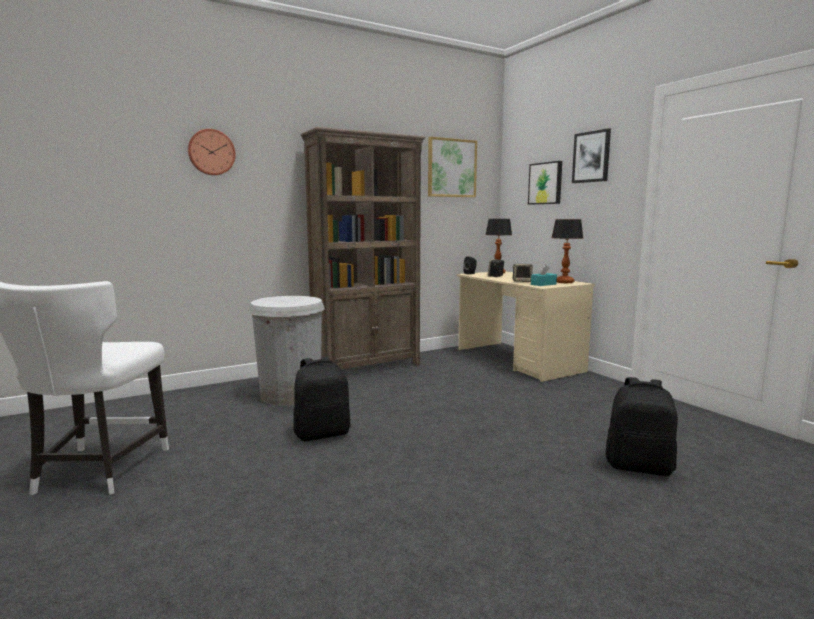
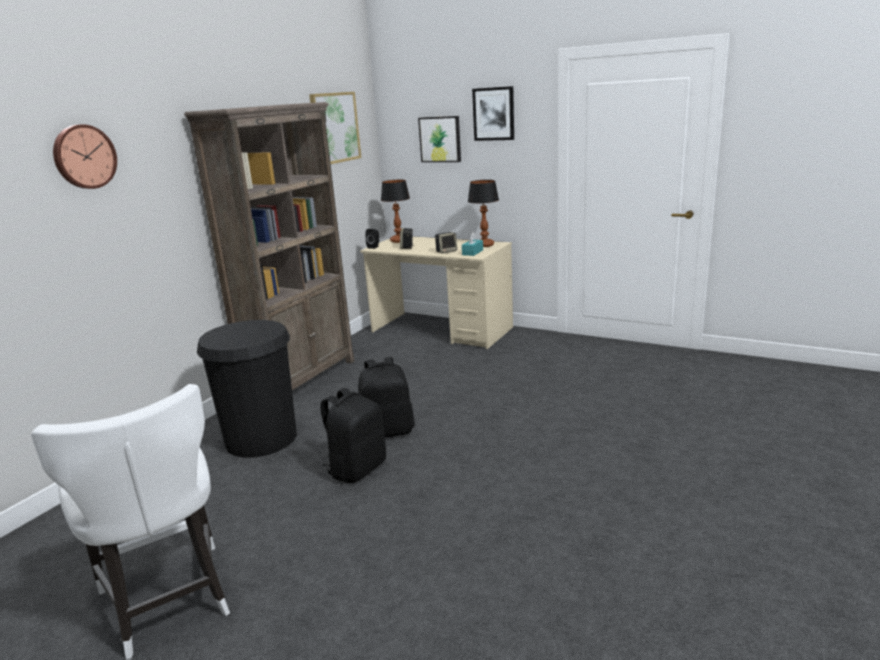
camera: 30 degrees left, 10 degrees up
white trash can [249,296,325,406] -> black trash can [197,320,297,458]
black backpack [606,377,678,476] -> black backpack moved to [358,357,415,438]

